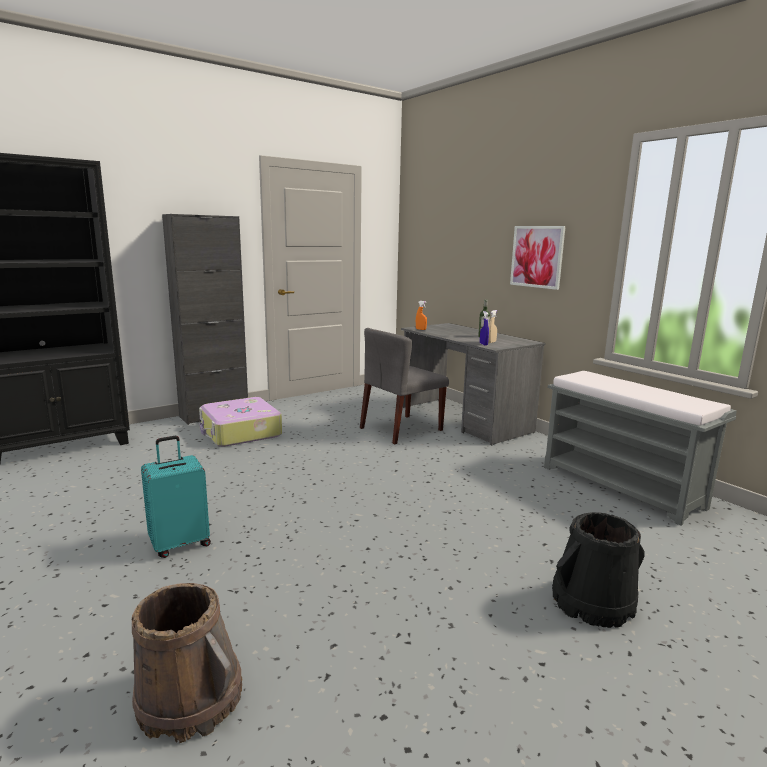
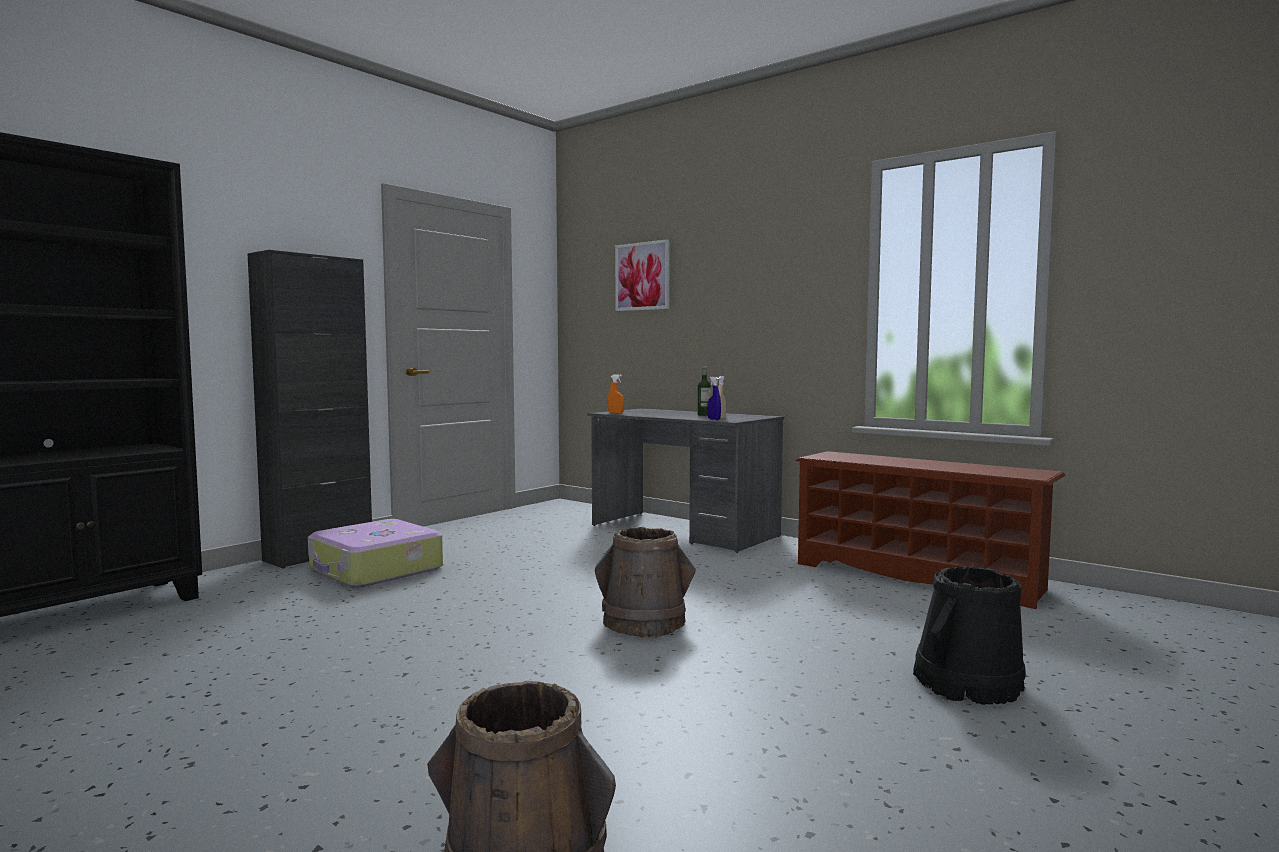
camera: 15 degrees left, 10 degrees down
turquoise suitcase [141,436,211,558] -> none
grey chair [360,328,449,445] -> none
picture [510,226,566,290] -> picture moved to [615,239,670,311]
grey bench [544,371,737,526] -> brown shoe rack [796,451,1066,609]
none -> brown bucket [595,527,696,637]

